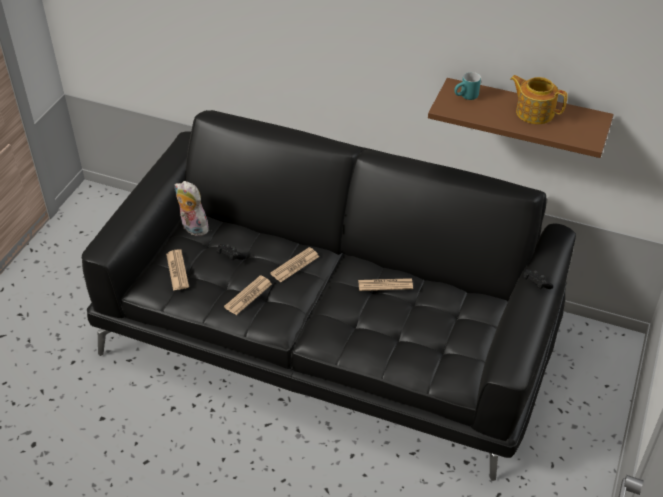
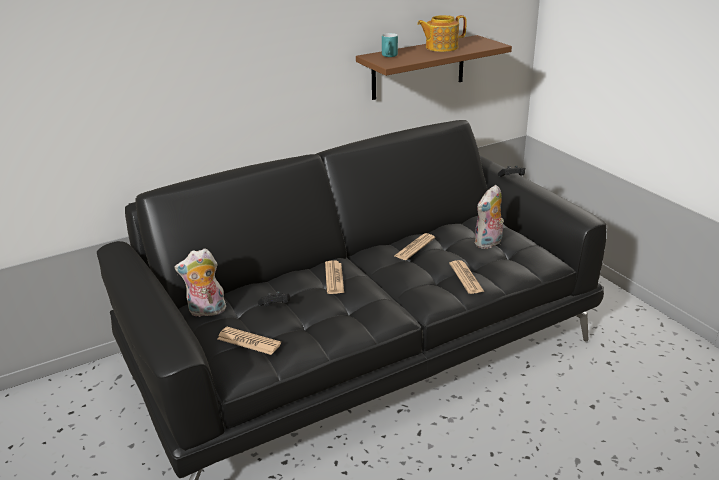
camera: 50 degrees left, 15 degrees down
newspaper [224,275,272,315] -> newspaper moved to [449,260,485,294]
none -> plush toy [474,185,504,249]

